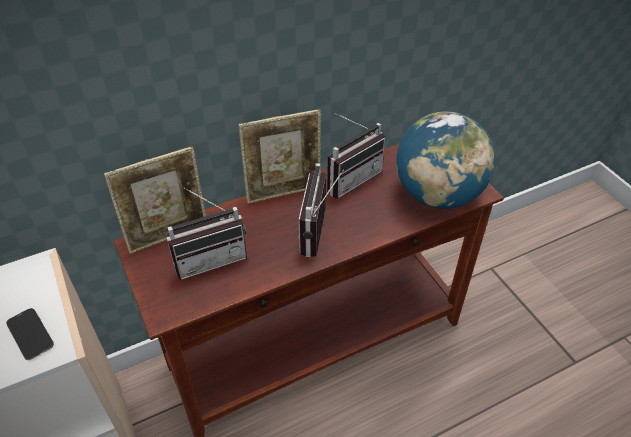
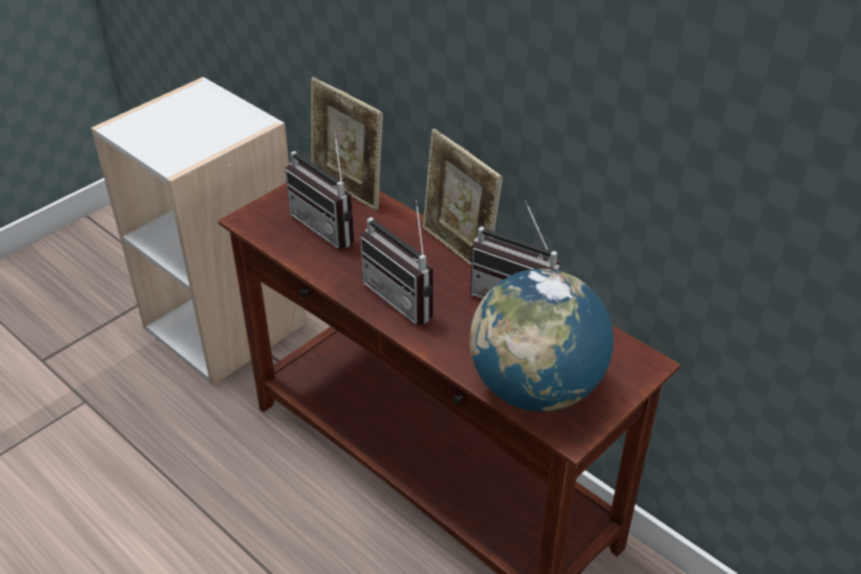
camera: 70 degrees right, 5 degrees down
phone [6,308,54,360] -> none
radio [298,163,344,257] -> radio turned 120 degrees counterclockwise [360,200,433,325]

